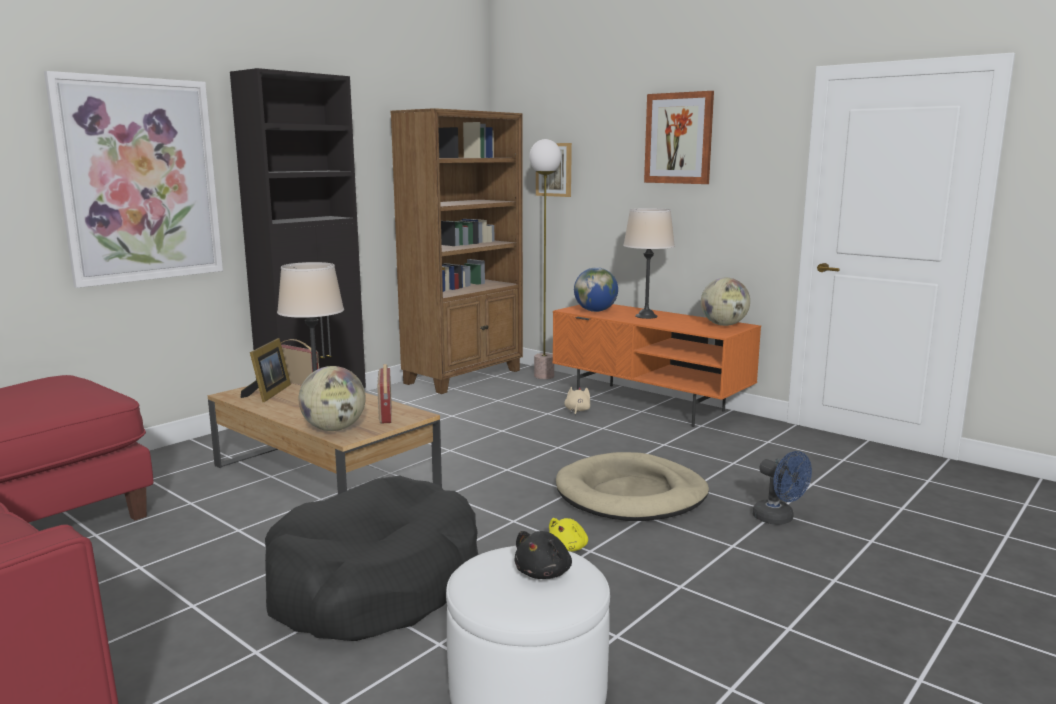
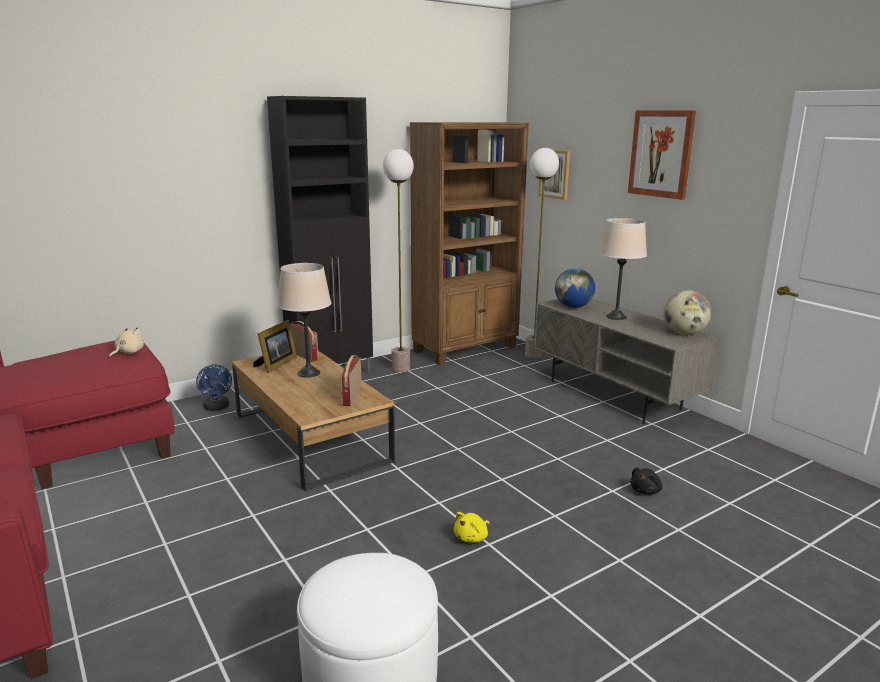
camera: 15 degrees right, 5 degrees up
picture [44,71,223,288] -> none
black dog bed [265,476,478,641] -> none
globe [299,366,366,431] -> none
black plush toy [514,531,572,579] -> black plush toy moved to [630,467,663,494]
orange tv stand [552,304,761,427] -> grey tv stand [534,299,721,424]
beige dog bed [556,452,709,521] -> none
beige plush toy [564,387,590,415] -> beige plush toy moved to [109,327,144,358]
blue fan [753,451,812,525] -> blue fan moved to [196,365,232,411]
none -> floor lamp [383,149,414,372]

